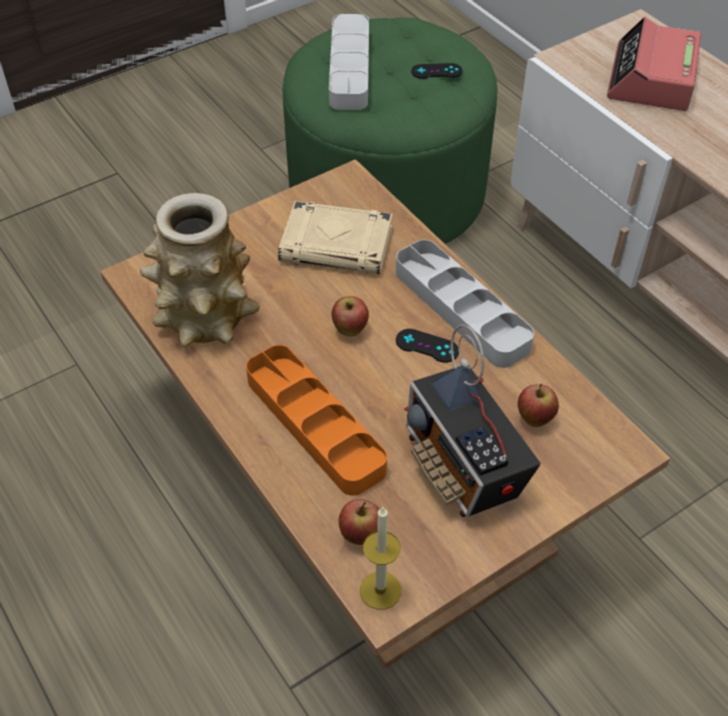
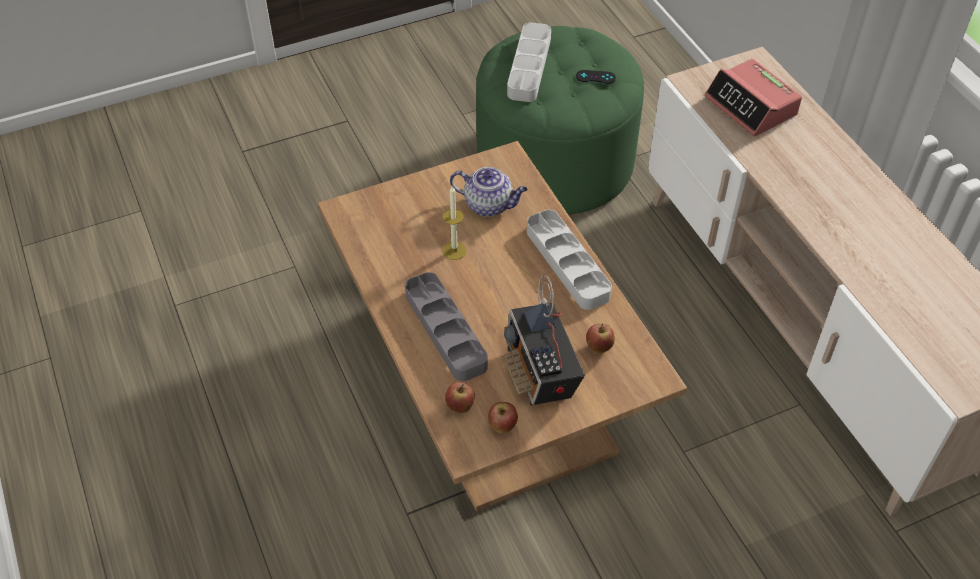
camera: 10 degrees right, 0 degrees up
vase [140,193,260,347] -> none
orange tray [246,345,387,496] -> grey tray [405,272,488,381]
beige book [278,201,393,274] -> teapot [450,167,528,217]
apple [332,296,369,337] -> apple moved to [488,402,518,434]
candle [360,507,401,610] -> candle moved to [442,186,467,260]
black game controller [396,329,459,363] -> none
alarm clock [607,17,701,111] -> alarm clock turned 60 degrees counterclockwise [705,59,802,136]

